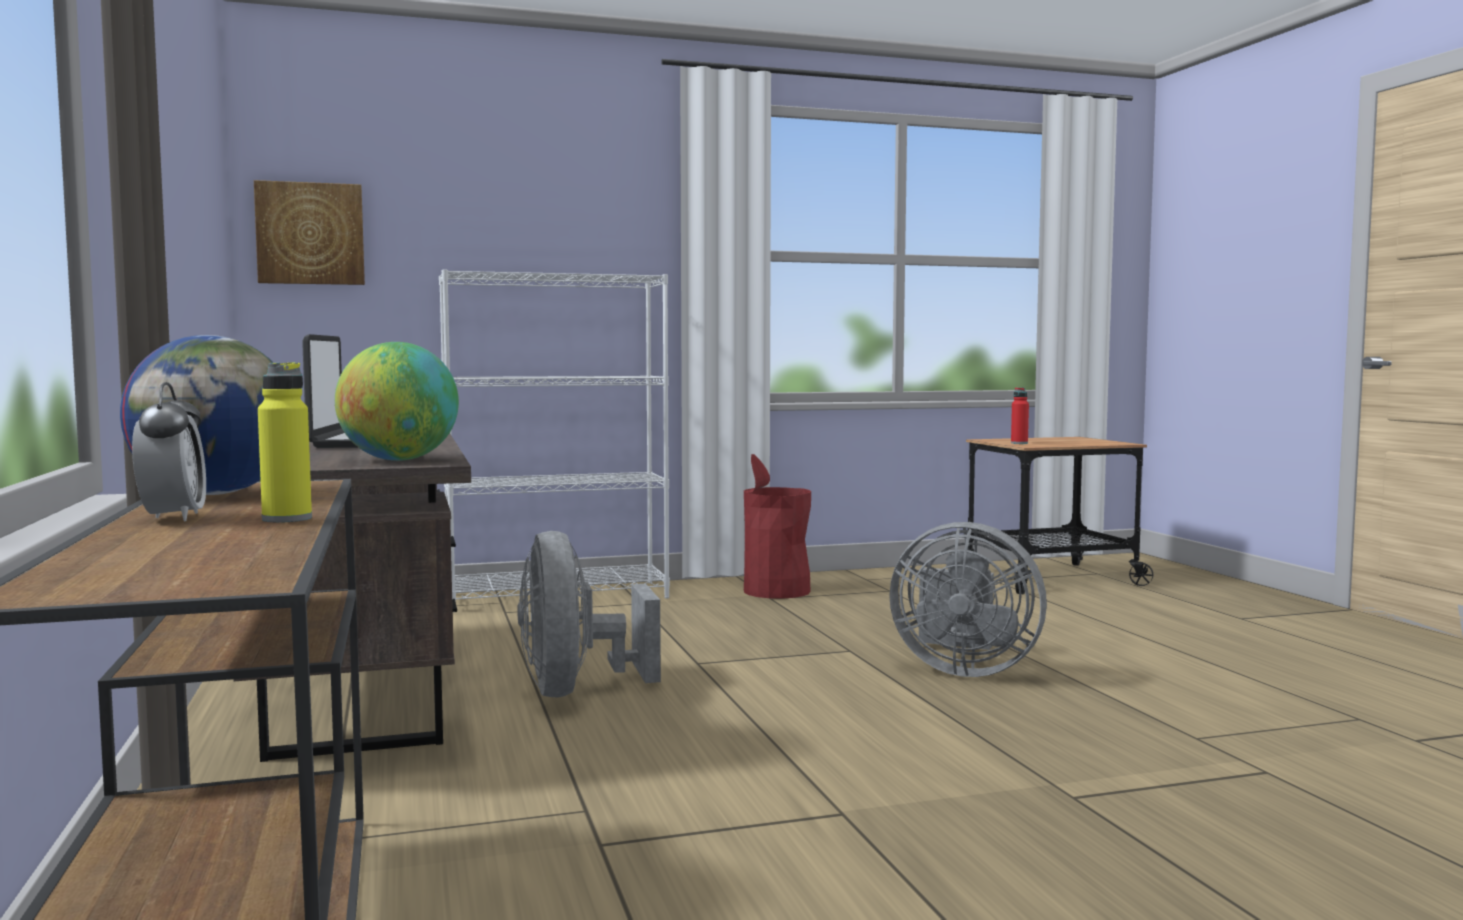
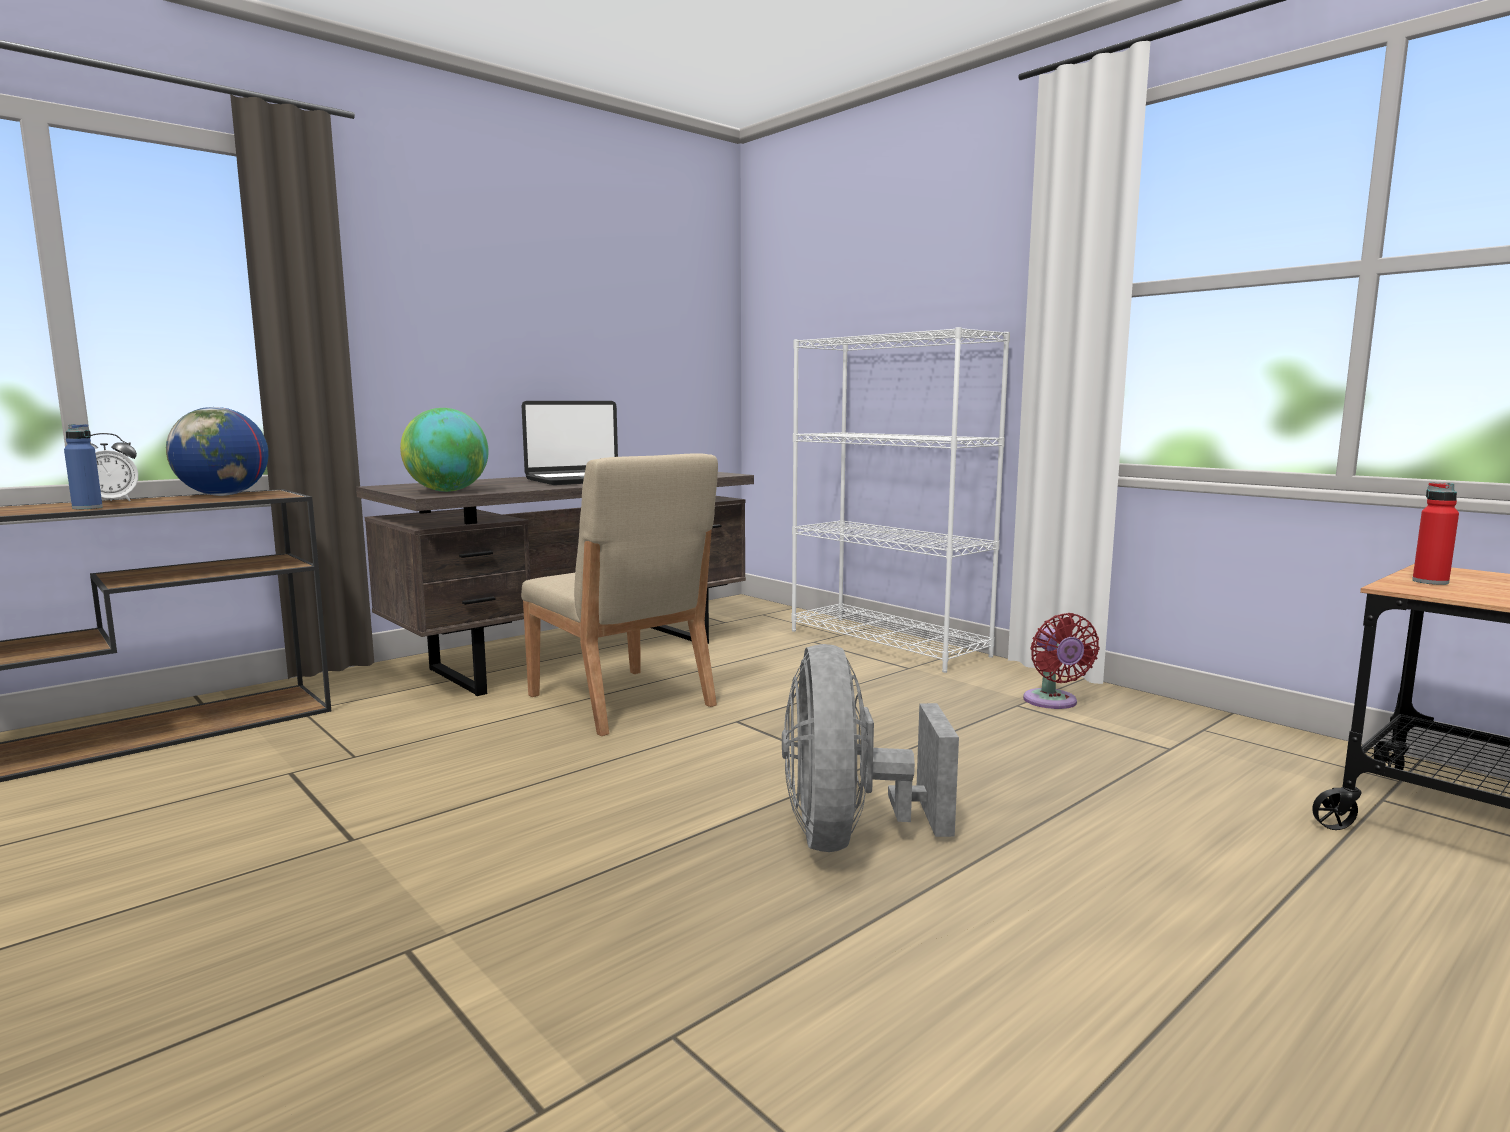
camera: 65 degrees right, 5 degrees up
picture [254,180,365,285] -> none
yellow bottle [258,362,312,523] -> blue bottle [64,424,103,509]
grey fan [517,531,661,698] -> beige chair [521,453,718,736]
red trash can [744,454,811,599] -> red fan [1023,613,1100,709]

